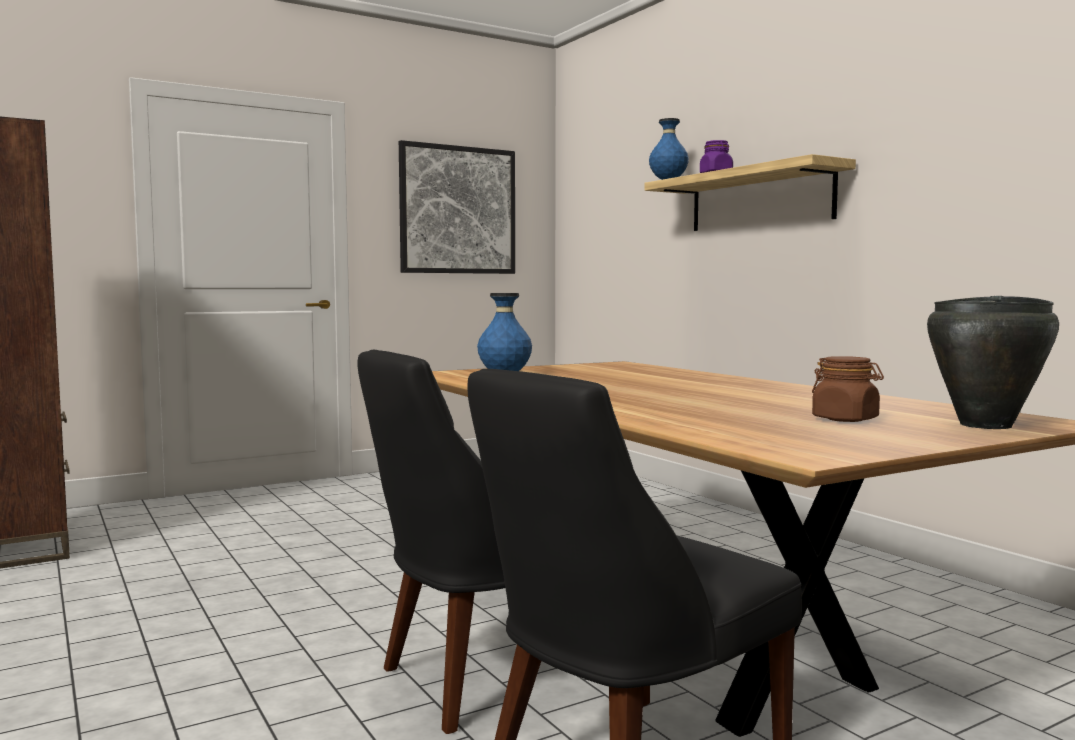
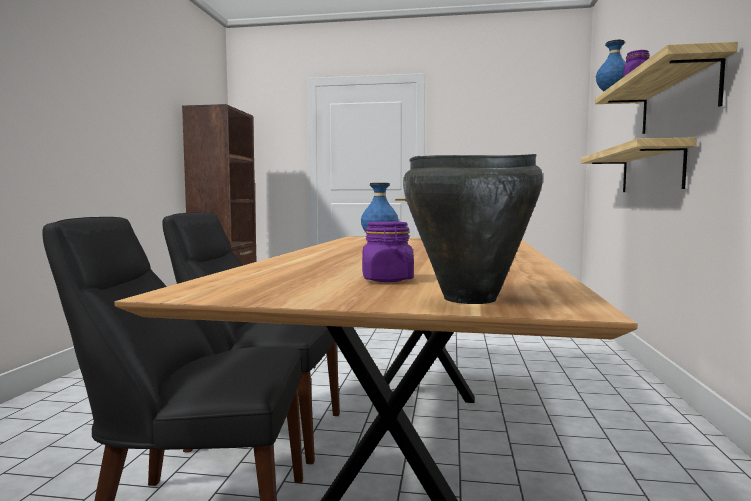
camera: 40 degrees right, 0 degrees up
picture [399,140,515,274] -> none
brown jar [812,356,884,422] -> purple jar [362,221,414,282]
none -> shelf [580,137,697,192]

